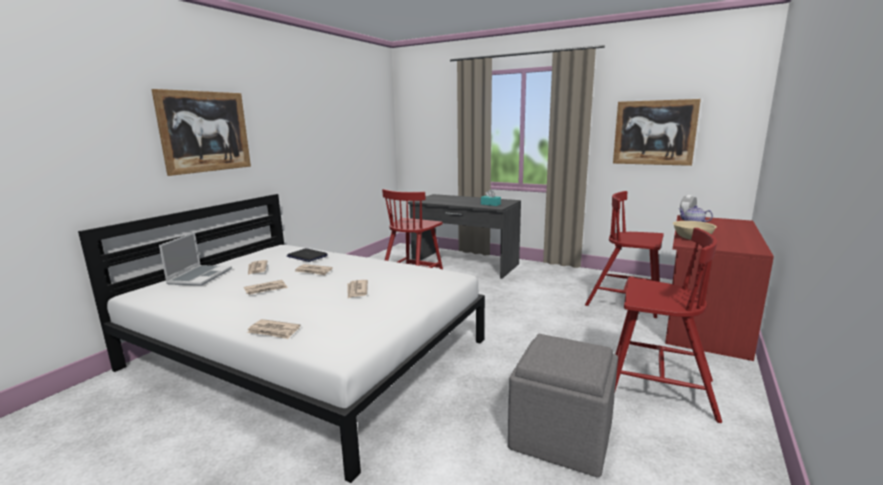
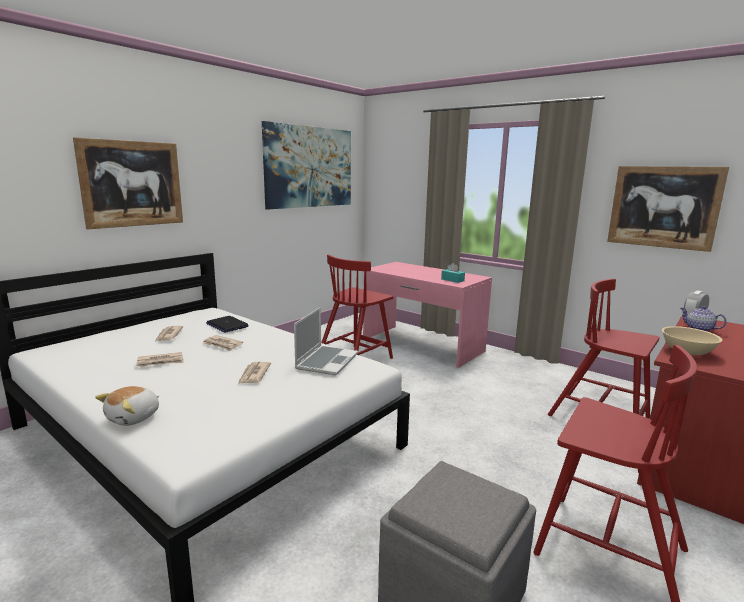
camera: 10 degrees right, 0 degrees up
laptop [159,232,232,286] -> laptop moved to [294,307,358,376]
newspaper [247,319,301,339] -> plush toy [95,386,159,426]
grey desk [408,194,521,279] -> pink desk [362,262,492,368]
none -> picture [262,121,351,210]

